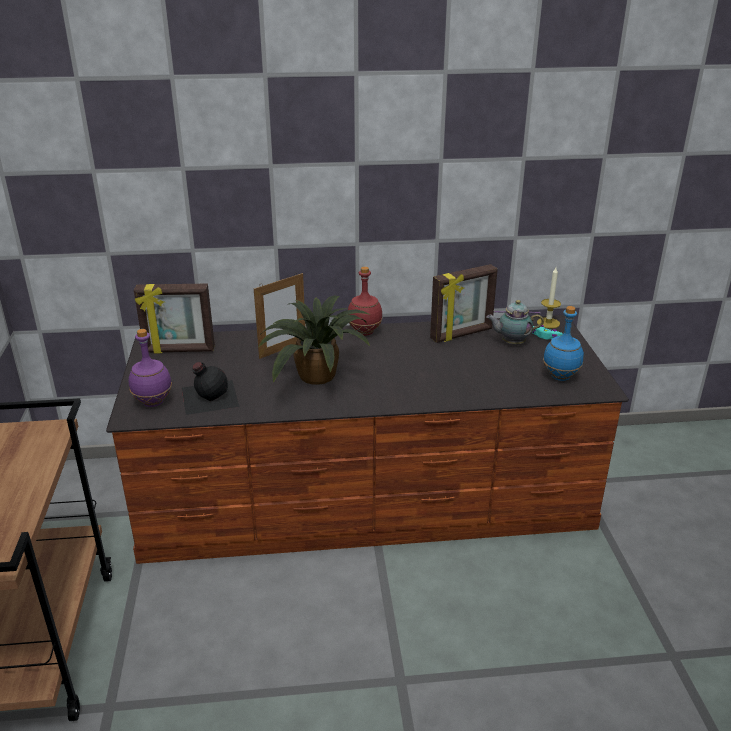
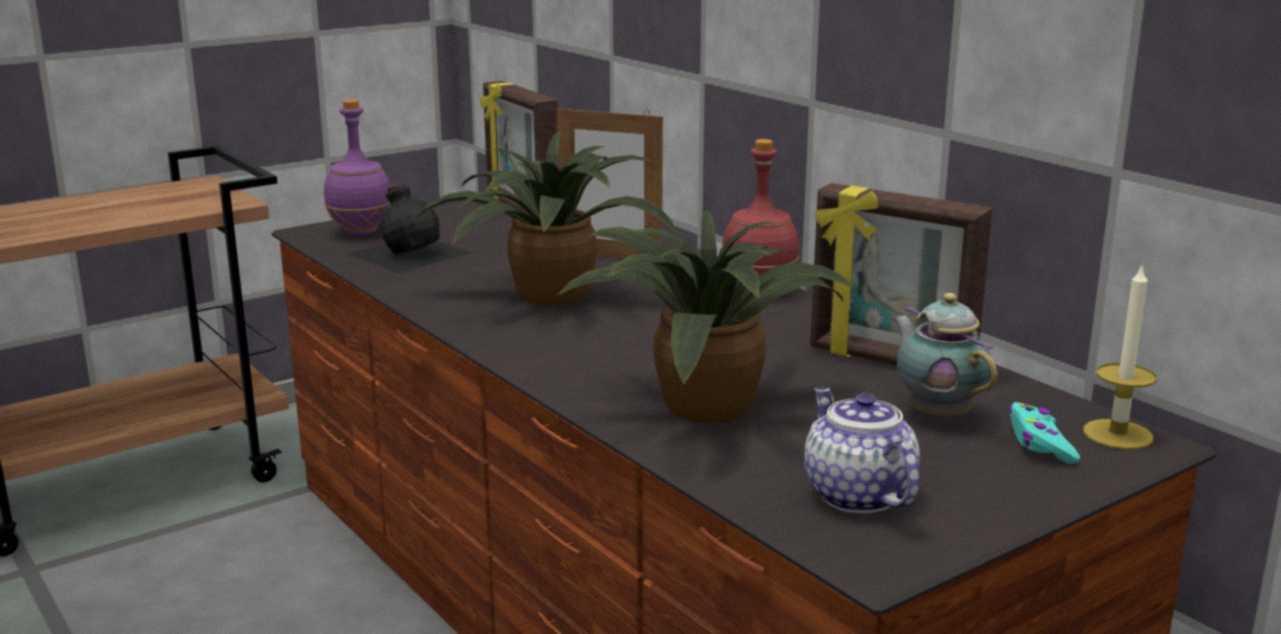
camera: 60 degrees right, 10 degrees down
blue bottle [543,306,584,381] -> teapot [804,387,920,513]
none -> potted plant [556,211,857,423]

